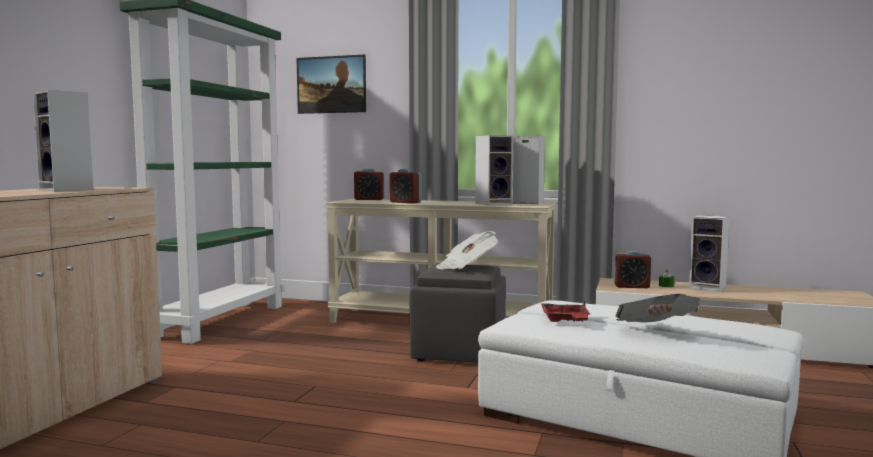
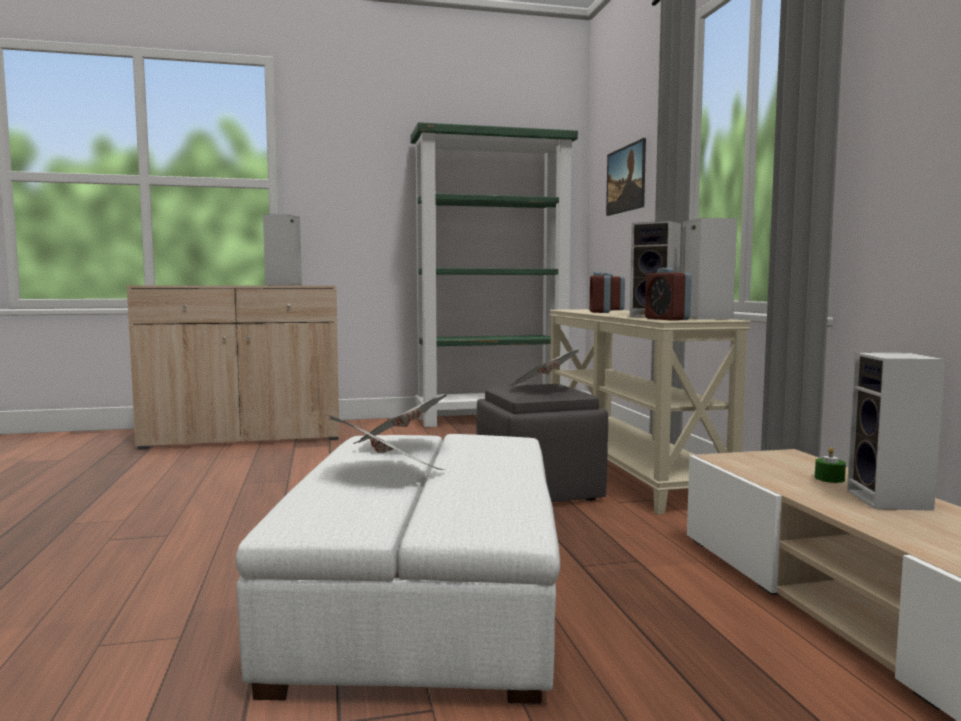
camera: 60 degrees right, 0 degrees up
red tray [541,301,591,322] -> newspaper [353,392,447,444]
alarm clock [614,251,651,288] -> alarm clock moved to [645,268,692,321]

